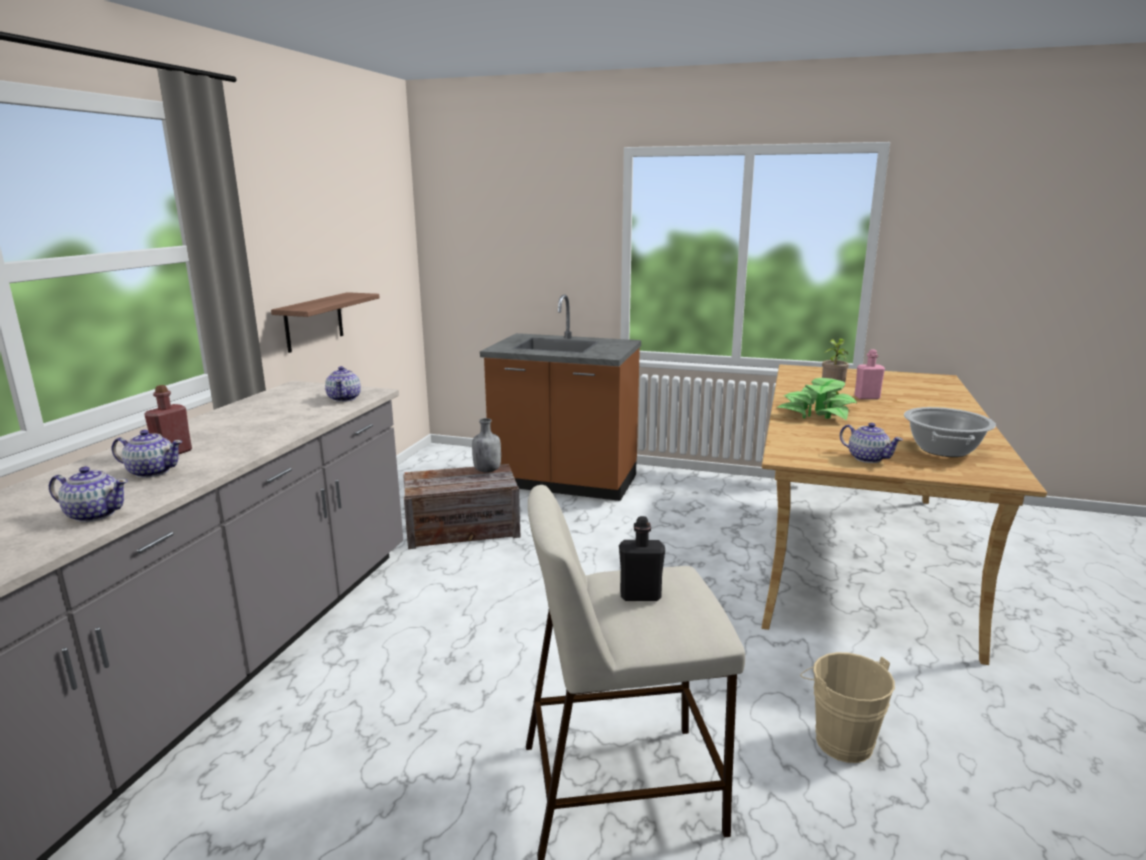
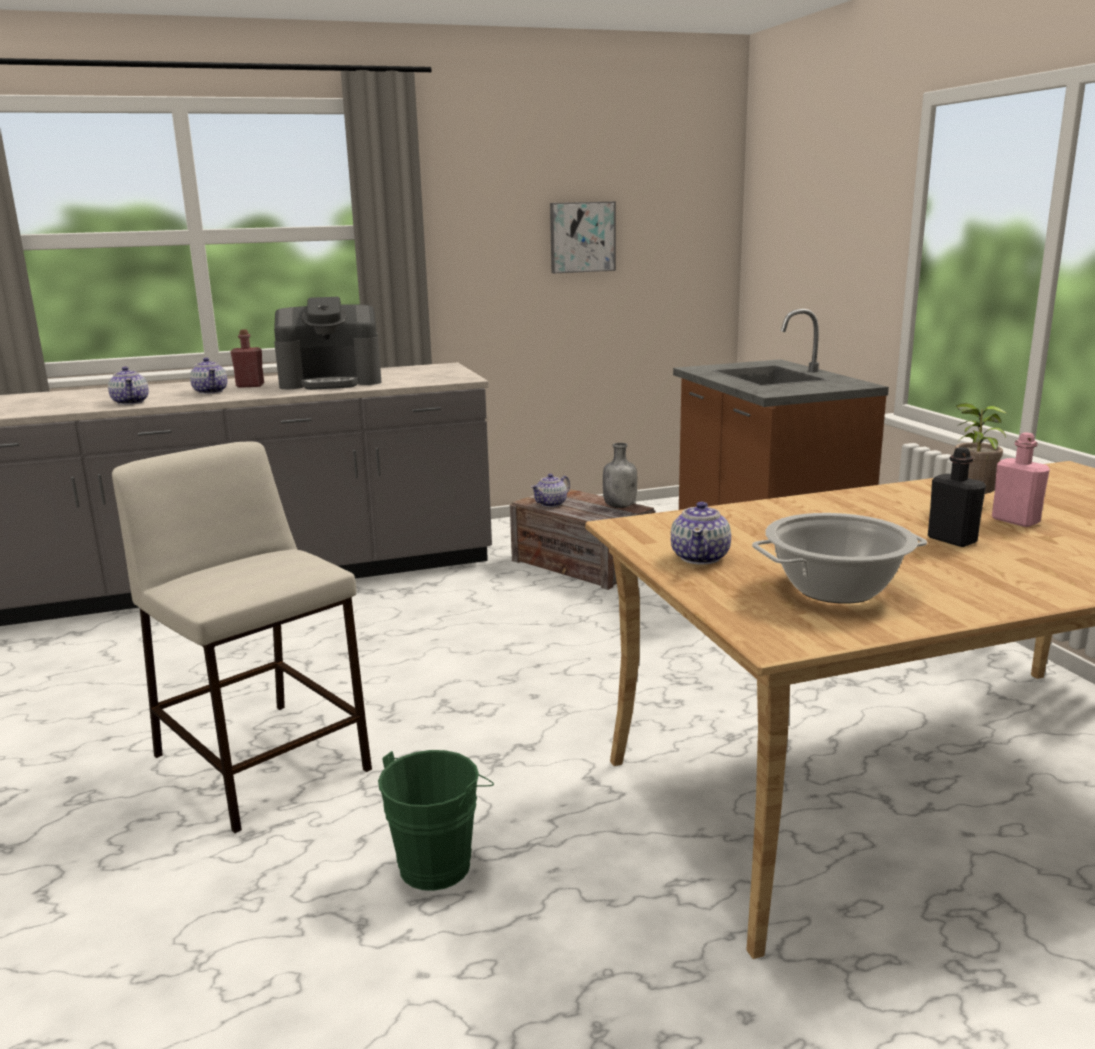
camera: 55 degrees right, 0 degrees up
shelf [271,292,379,353] -> none
teapot [325,366,361,402] -> teapot moved to [531,474,570,507]
black bottle [619,516,665,601] -> black bottle moved to [928,447,986,547]
potted plant [776,378,857,420] -> none
beige bucket [800,652,895,763] -> green bucket [378,750,494,891]
none -> coffee machine [274,297,381,390]
none -> picture [550,201,616,273]

